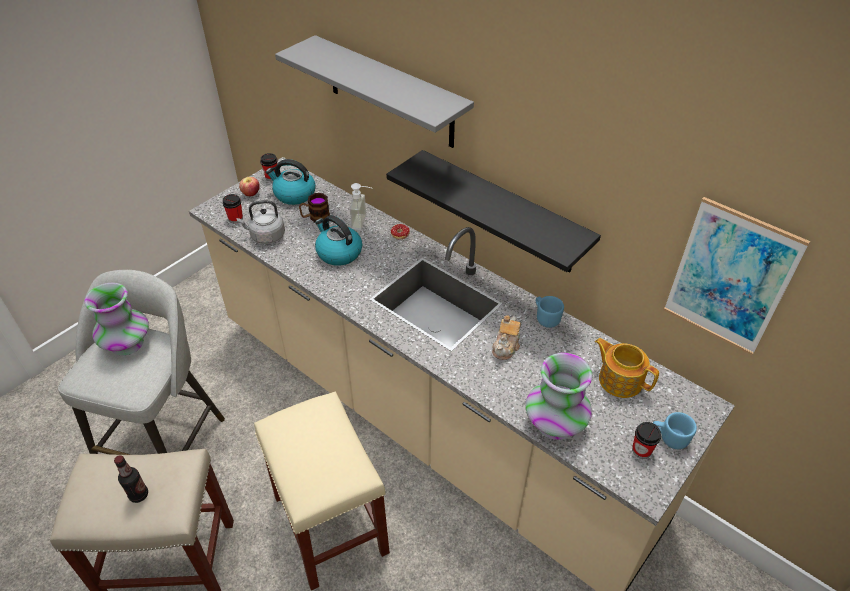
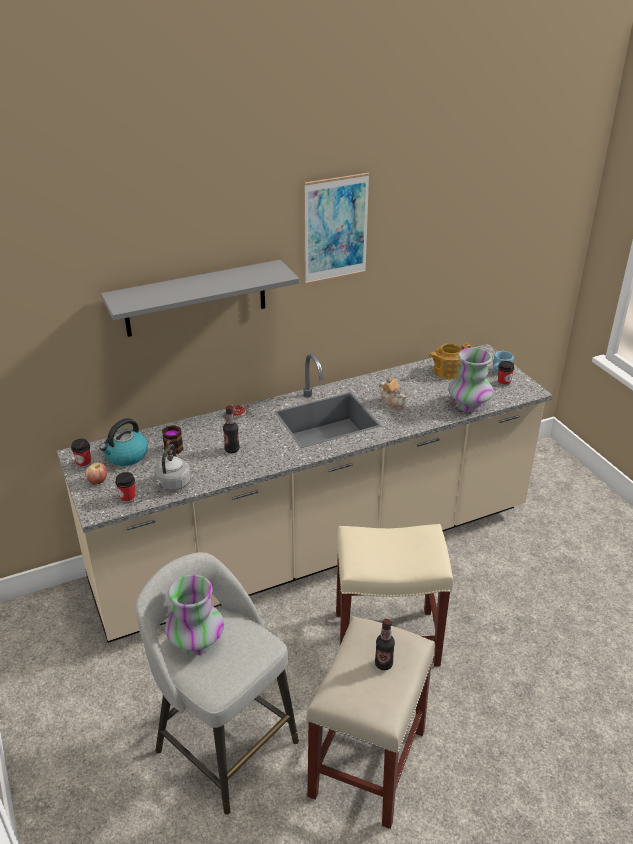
camera: 65 degrees left, 10 degrees down
kettle [315,215,362,266] -> bottle [223,405,240,453]
soap dispenser [350,183,372,230] -> none
black shelf [386,150,601,272] -> none
blue mug [536,296,564,328] -> none
picture [664,197,810,355] -> picture moved to [304,173,370,284]

